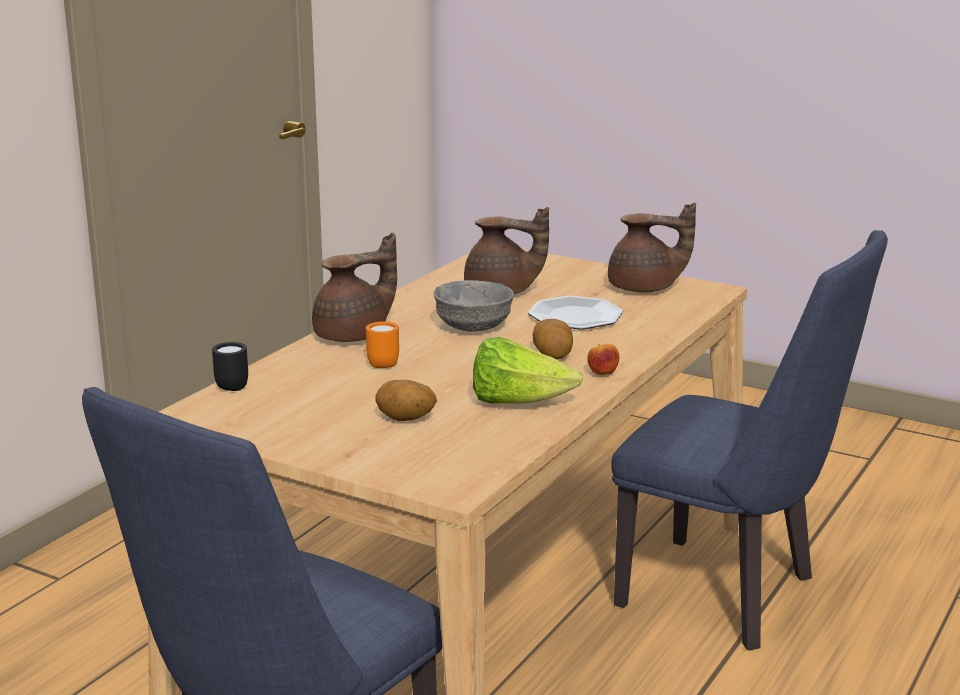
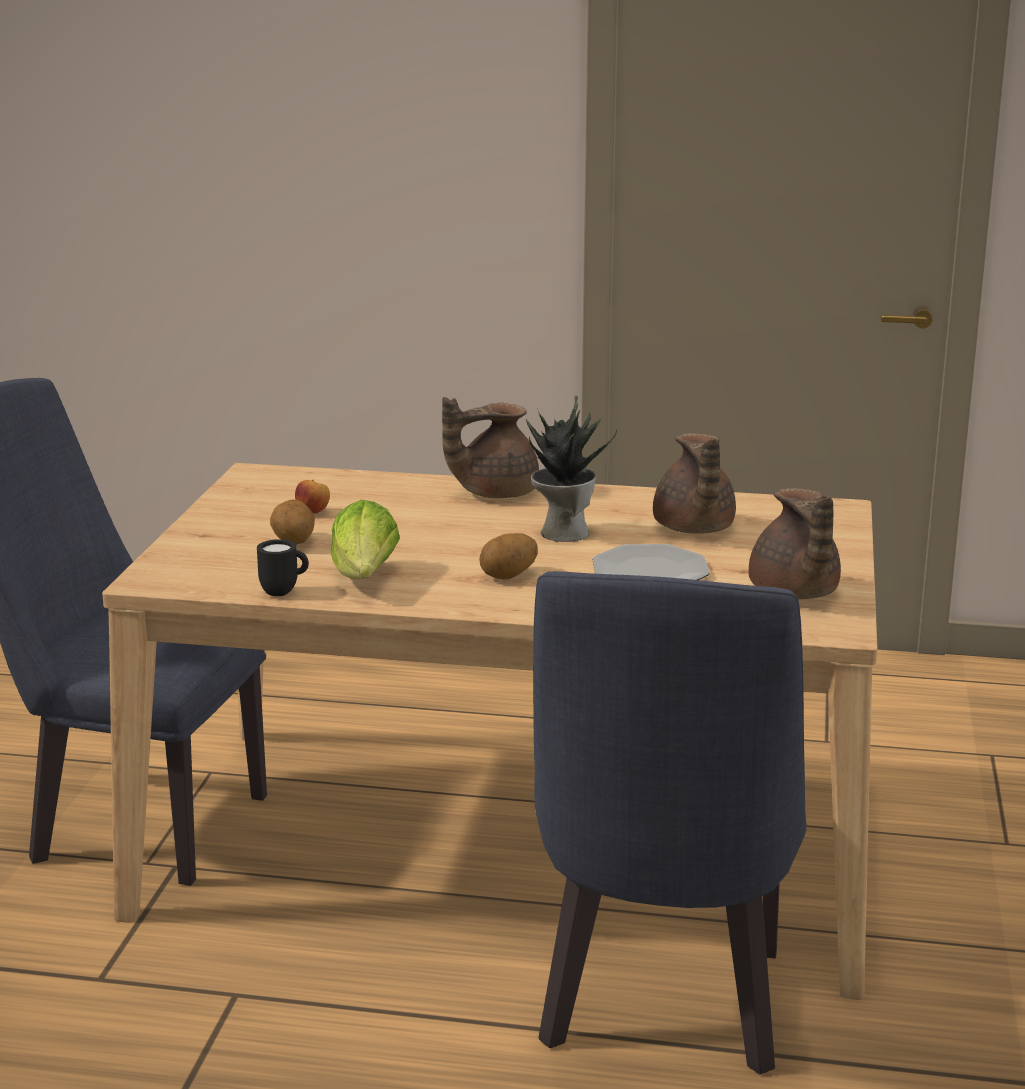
camera: 70 degrees right, 0 degrees up
black mug [212,342,248,391] -> black mug moved to [257,539,309,596]
brown teapot [312,232,397,342] -> brown teapot turned 120 degrees clockwise [442,397,539,498]
orange mug [366,321,399,368] -> none
grey bowl [434,280,514,332] -> potted plant [526,396,617,542]
apple [588,344,619,375] -> apple moved to [295,480,330,514]

